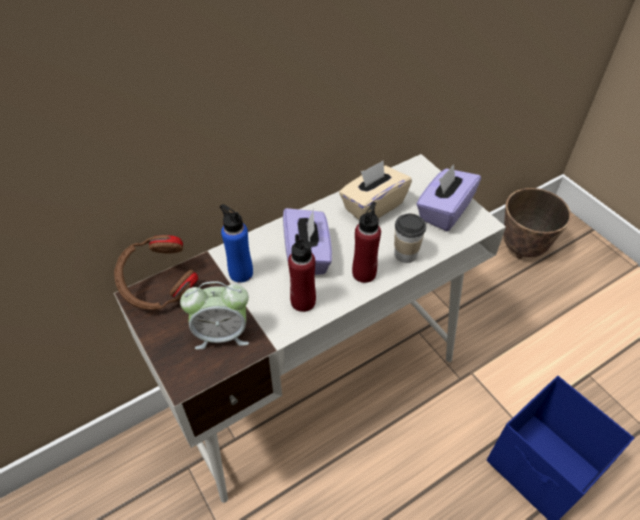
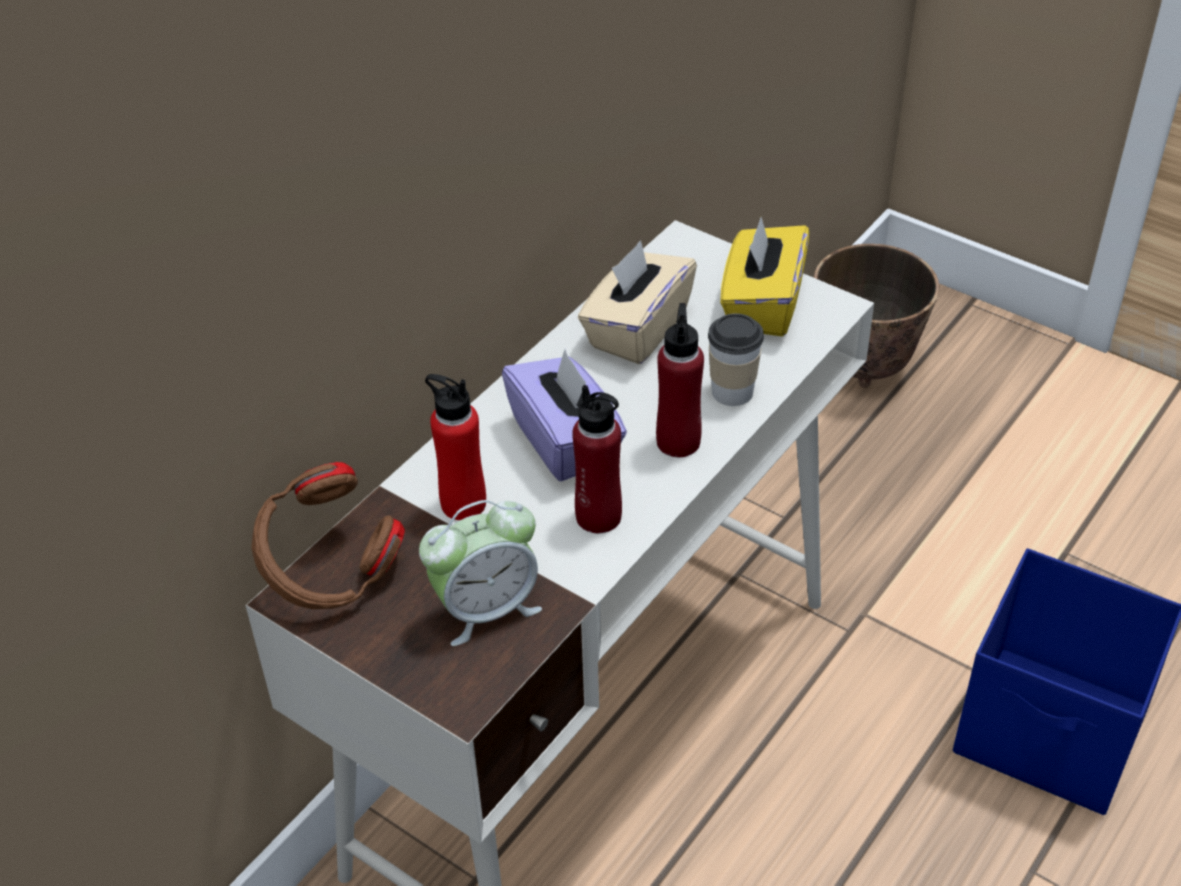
camera: 20 degrees left, 5 degrees down
blue bottle [220,204,253,283] -> red bottle [425,374,486,520]
purple tissue box [416,164,481,231] -> yellow tissue box [720,217,809,336]

